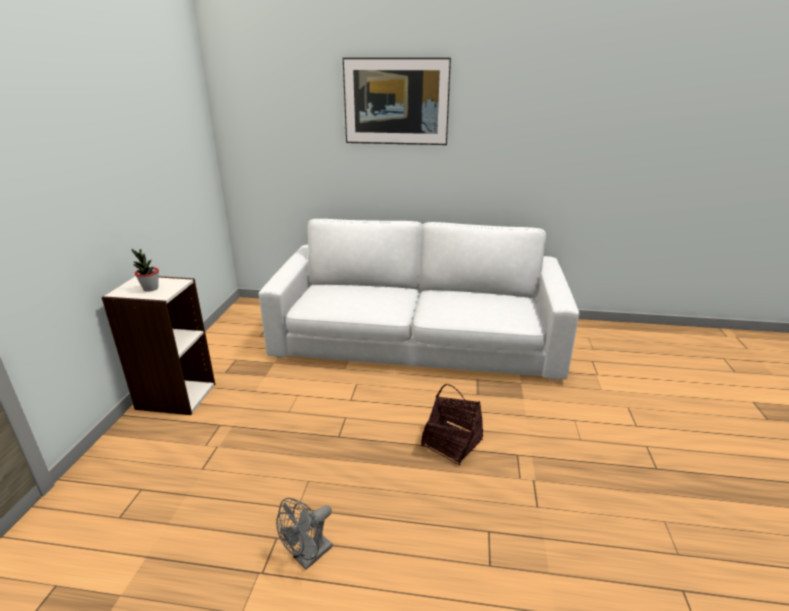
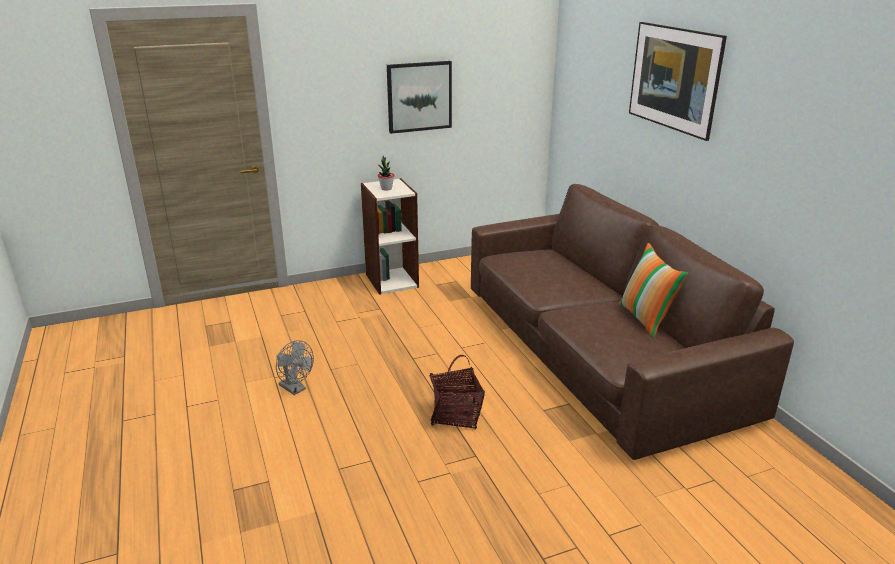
camera: 60 degrees right, 0 degrees up
white sofa [259,219,579,380] -> brown sofa [471,184,794,460]
grey fan [276,498,333,570] -> grey fan turned 150 degrees counterclockwise [276,340,314,395]
none -> picture [387,61,452,134]
none -> pillow [619,243,688,338]

